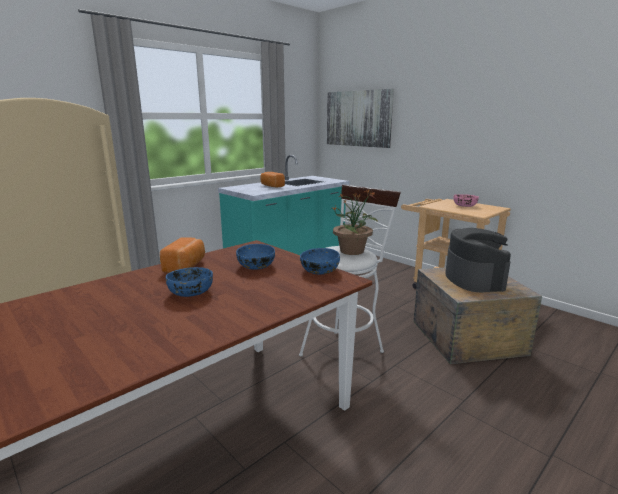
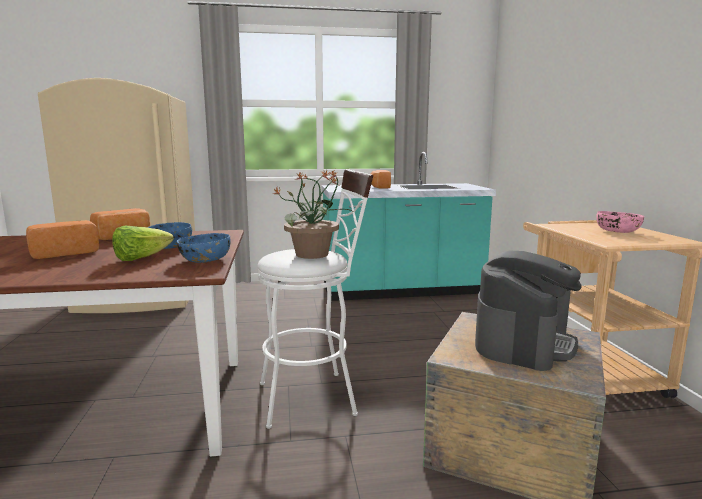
camera: 35 degrees right, 5 degrees down
blue bowl [166,267,213,297] -> bread [26,220,99,259]
picture [327,89,394,148] -> none
none -> lettuce [112,226,174,261]

